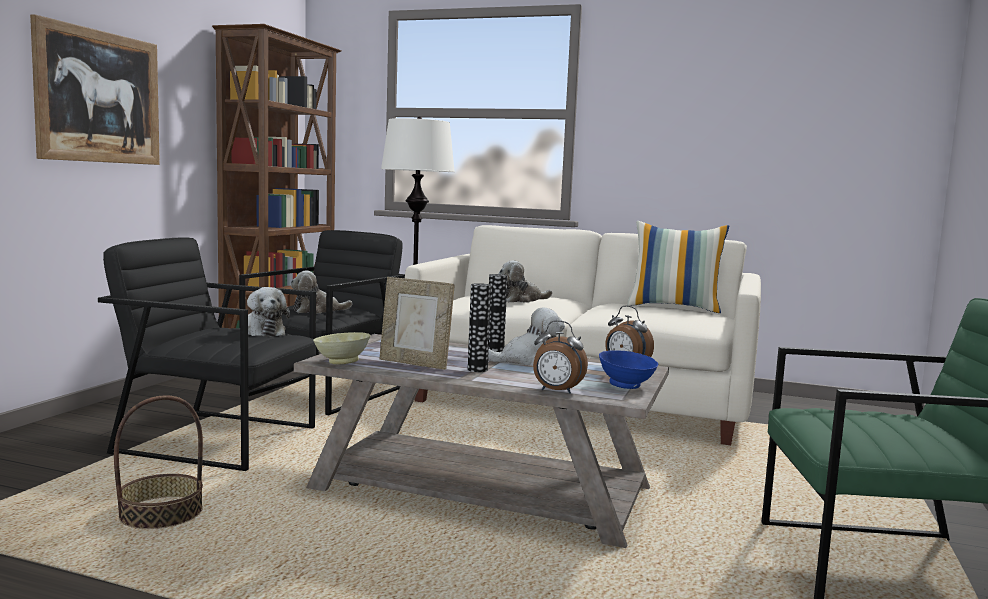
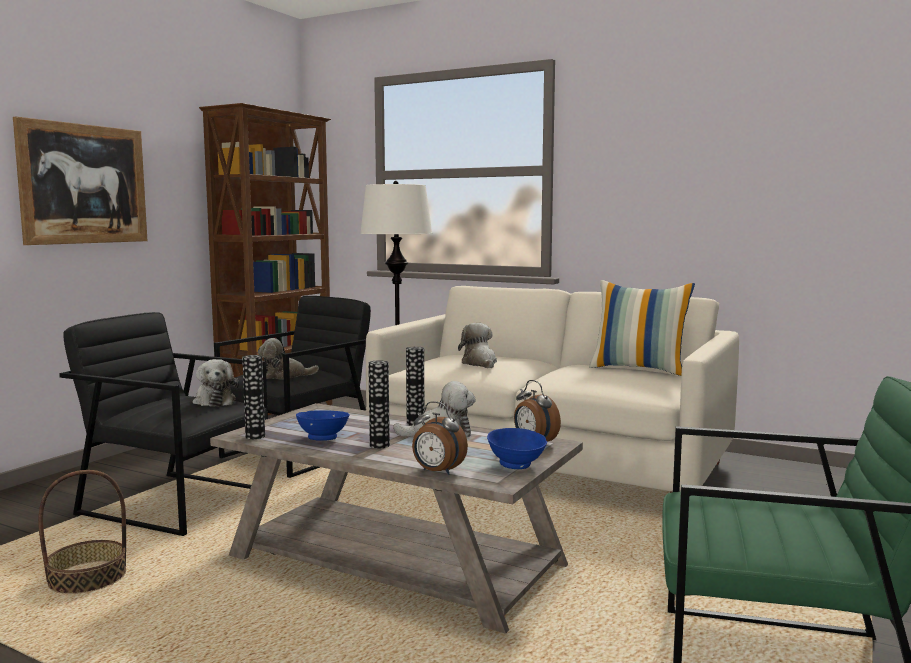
camera: 10 degrees right, 0 degrees up
beige bowl [313,332,371,364] -> vase [242,355,265,439]
picture frame [380,277,455,370] -> blue bowl [296,410,350,441]
plush toy [499,261,552,303] -> plush toy turned 90 degrees clockwise [458,323,497,368]

